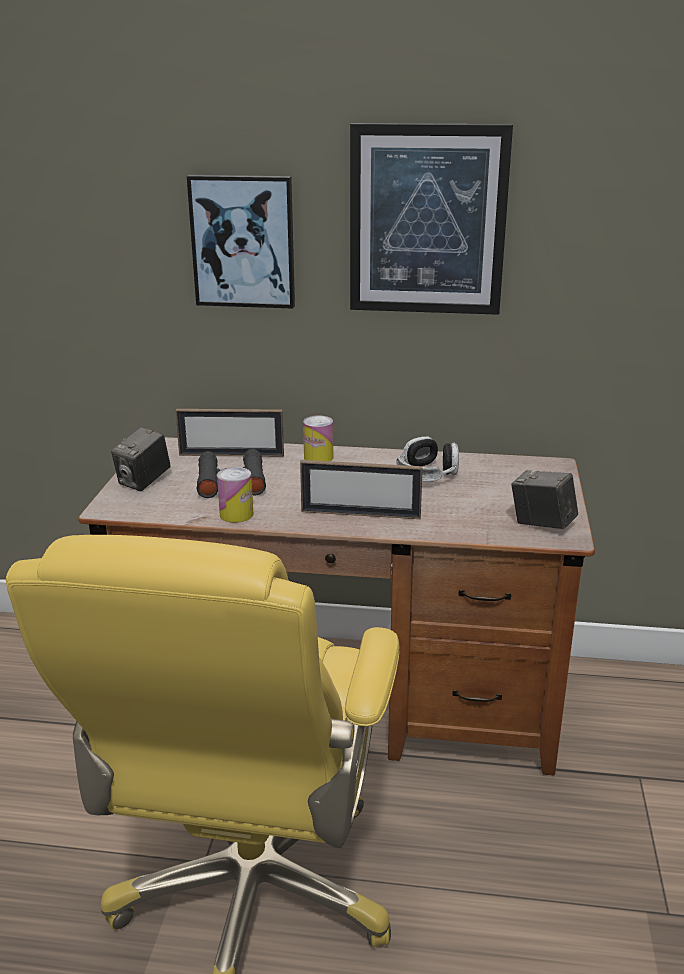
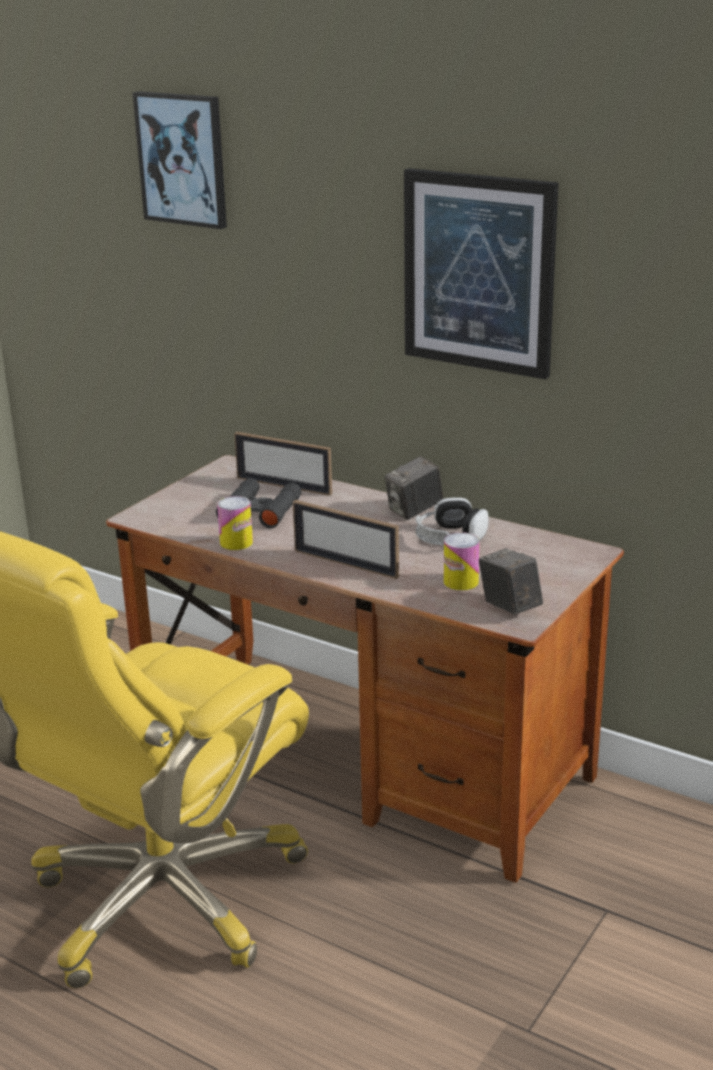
camera: 25 degrees right, 0 degrees up
camera [111,427,170,491] -> camera moved to [385,456,443,520]
picture [187,175,295,308] -> picture moved to [133,91,227,229]
can [303,416,333,461] -> can moved to [444,532,480,590]

